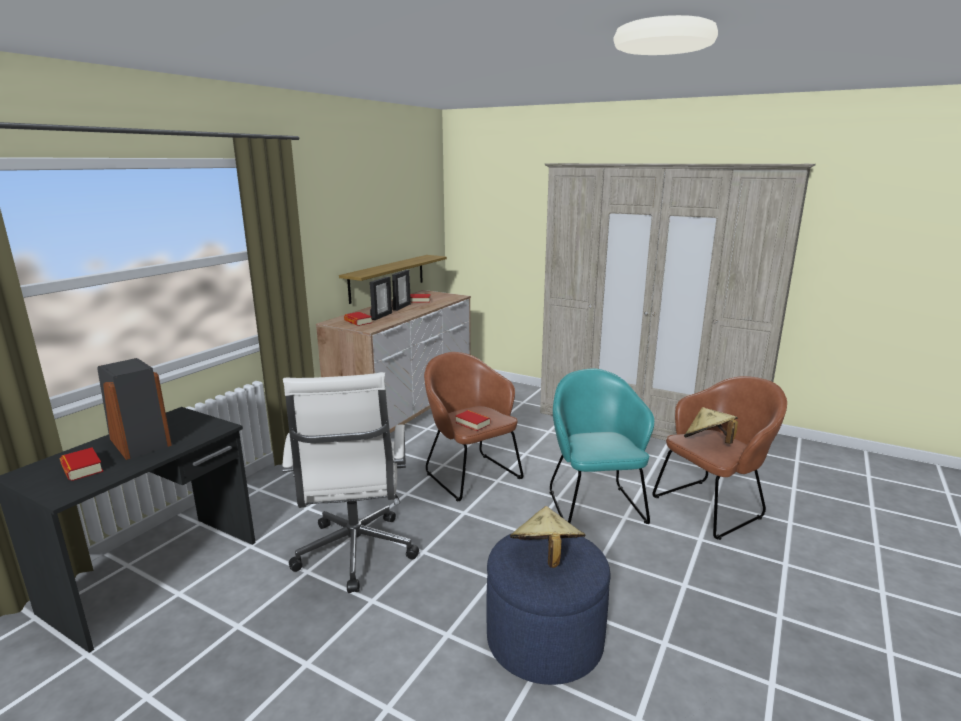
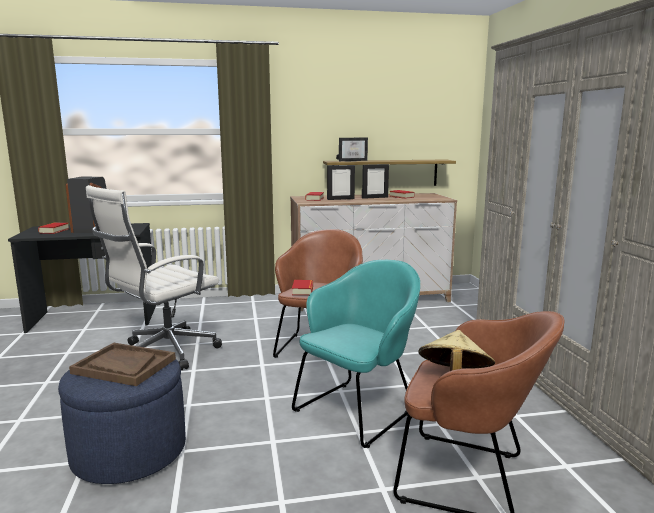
camera: 50 degrees right, 5 degrees down
beige hat [510,506,585,568] -> brown tray [69,343,176,386]
none -> picture frame [336,138,368,161]

